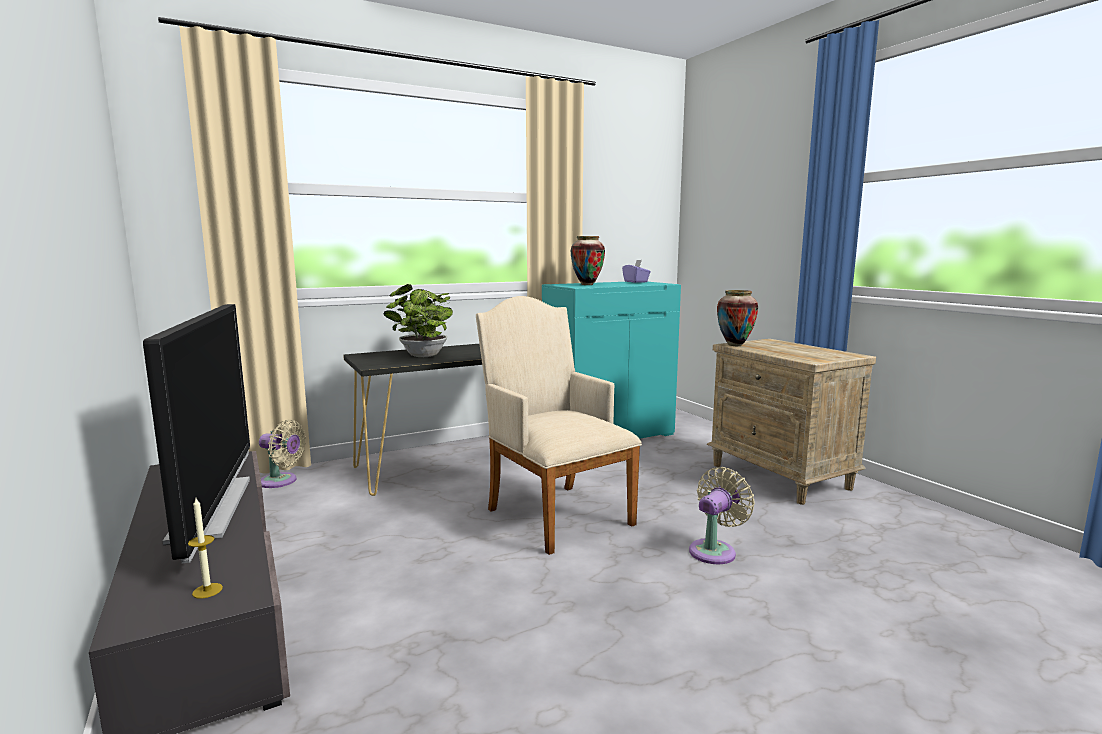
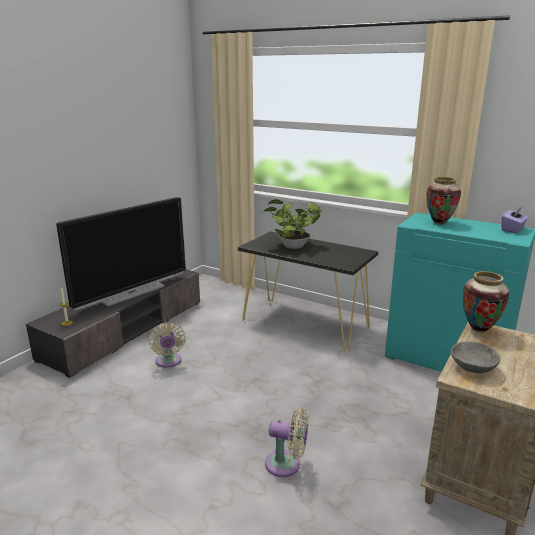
camera: 60 degrees right, 10 degrees up
beige fan [259,419,306,488] -> beige fan moved to [148,323,186,368]
beige armchair [476,296,642,555] -> none
none -> grey bowl [451,341,501,373]

